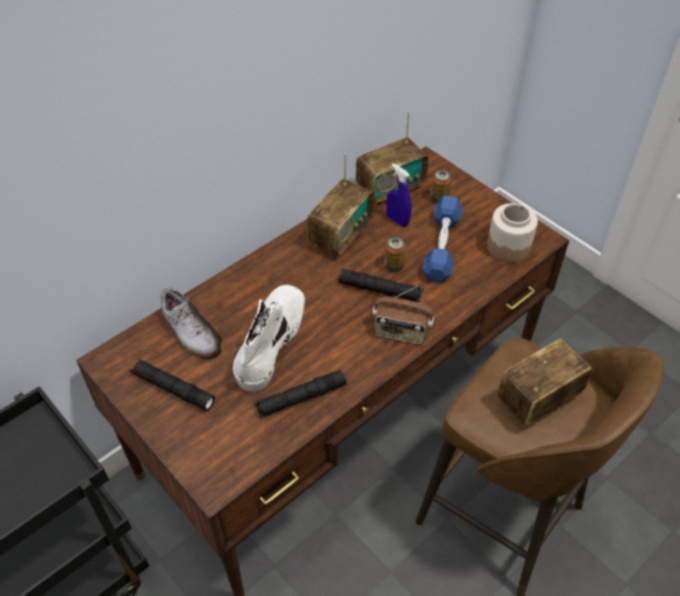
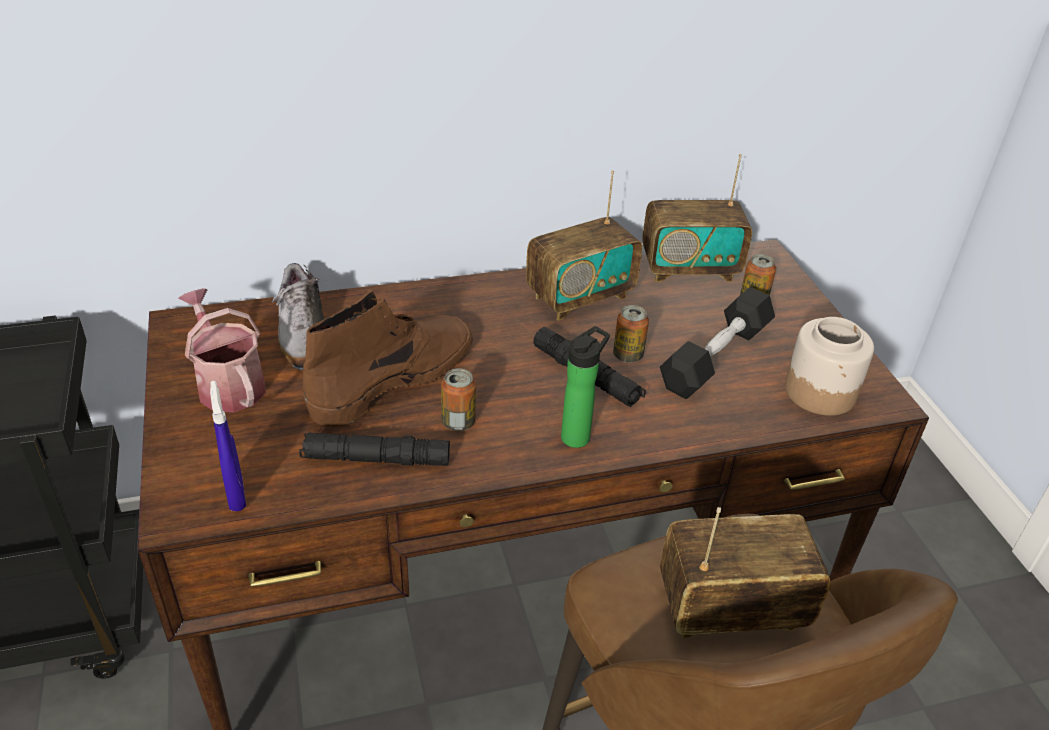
camera: 25 degrees right, 10 degrees down
black flashlight [130,359,215,411] -> watering can [178,288,266,412]
white boot [233,285,305,391] -> brown boot [303,289,473,427]
radio [372,286,434,344] -> bottle [561,326,610,448]
blue spray bottle [386,163,412,227] -> blue spray bottle moved to [210,381,246,511]
blue dumbbell [422,195,463,283] -> black dumbbell [660,287,775,399]
none -> can [441,368,476,431]

